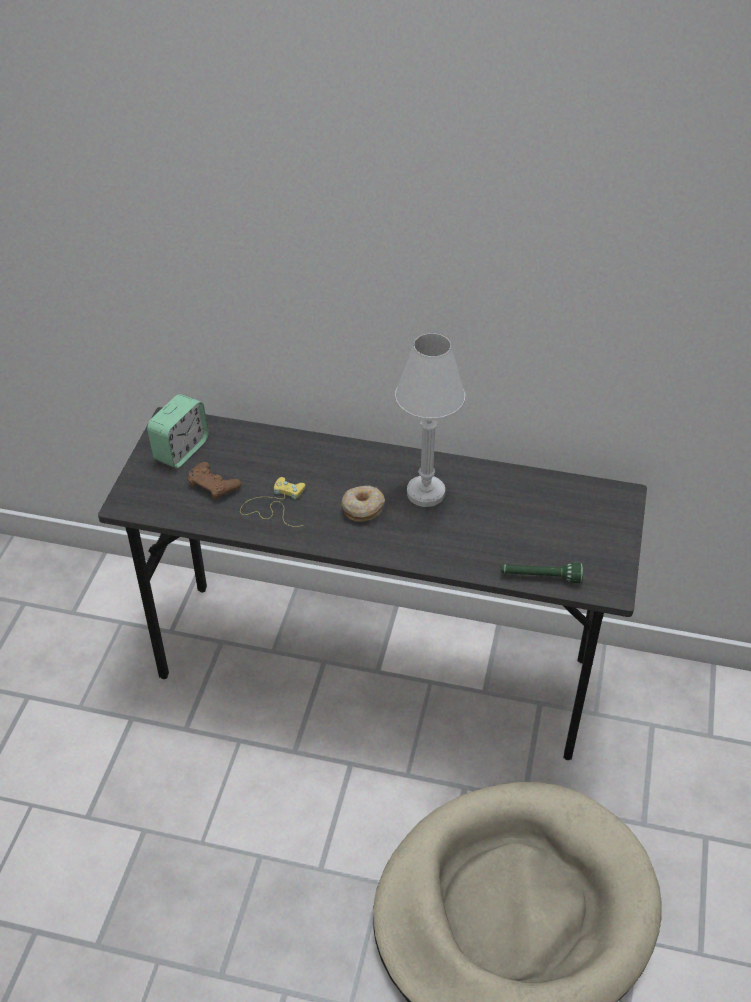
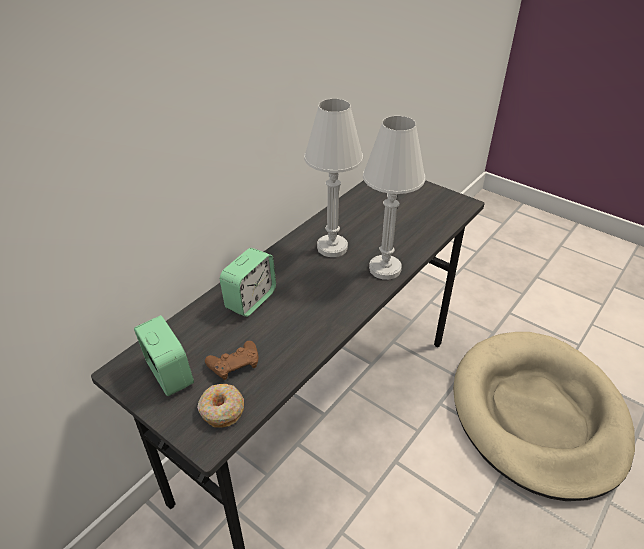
camera: 65 degrees left, 5 degrees down
yellow game controller [240,477,306,527] -> none
donut [341,486,385,522] -> donut moved to [197,384,244,427]
green flashlight [501,563,583,583] -> none
none -> alarm clock [220,248,276,317]
none -> white table lamp [363,116,425,280]

